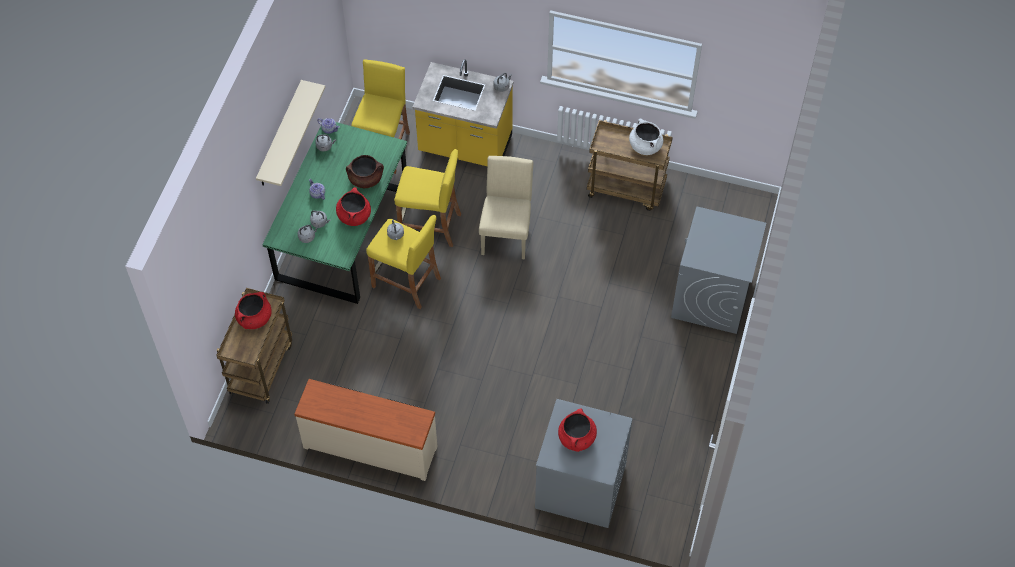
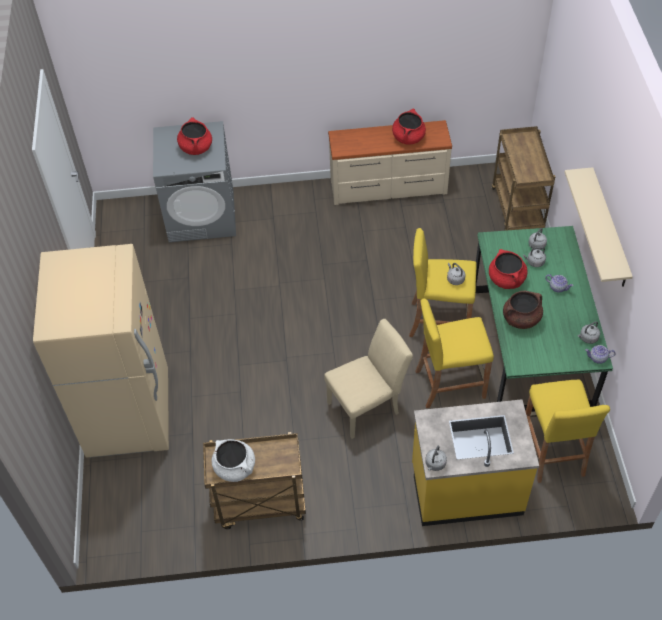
camera: 160 degrees right, 5 degrees down
red cooking pot [235,292,272,329] -> red cooking pot moved to [392,108,426,145]
beige chair [479,156,533,260] -> beige chair turned 105 degrees counterclockwise [324,319,413,439]
grey washing machine [671,206,766,334] -> beige fridge [33,244,169,458]

